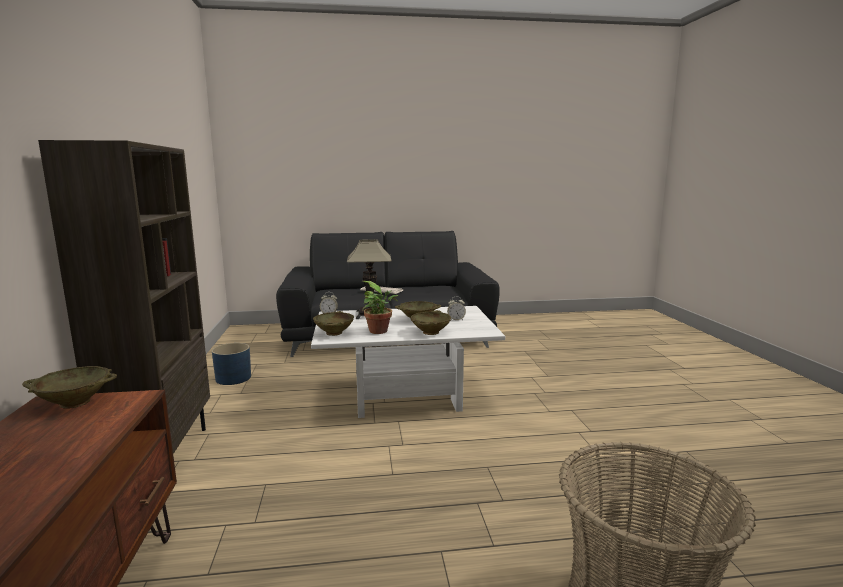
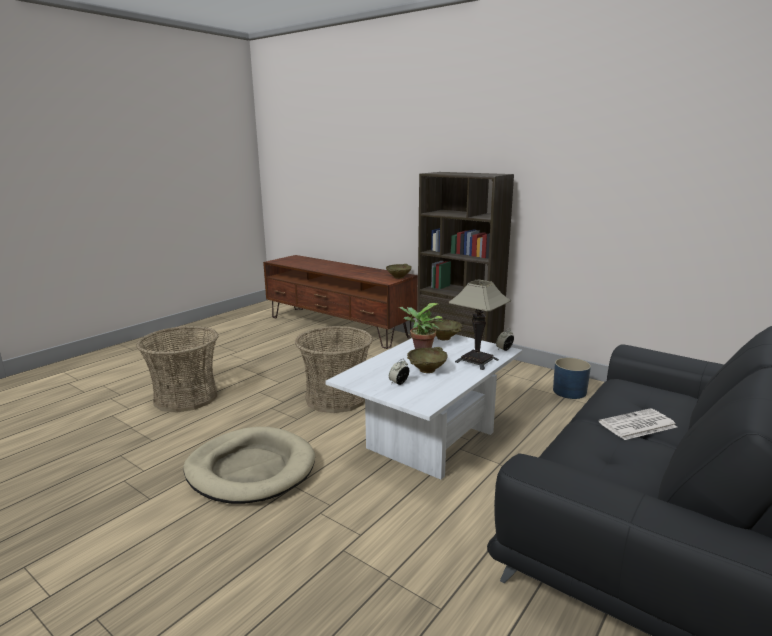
camera: 135 degrees right, 5 degrees up
beige bowl [411,310,451,335] -> none
none -> beige dog bed [183,427,315,504]
none -> basket [295,326,373,413]

